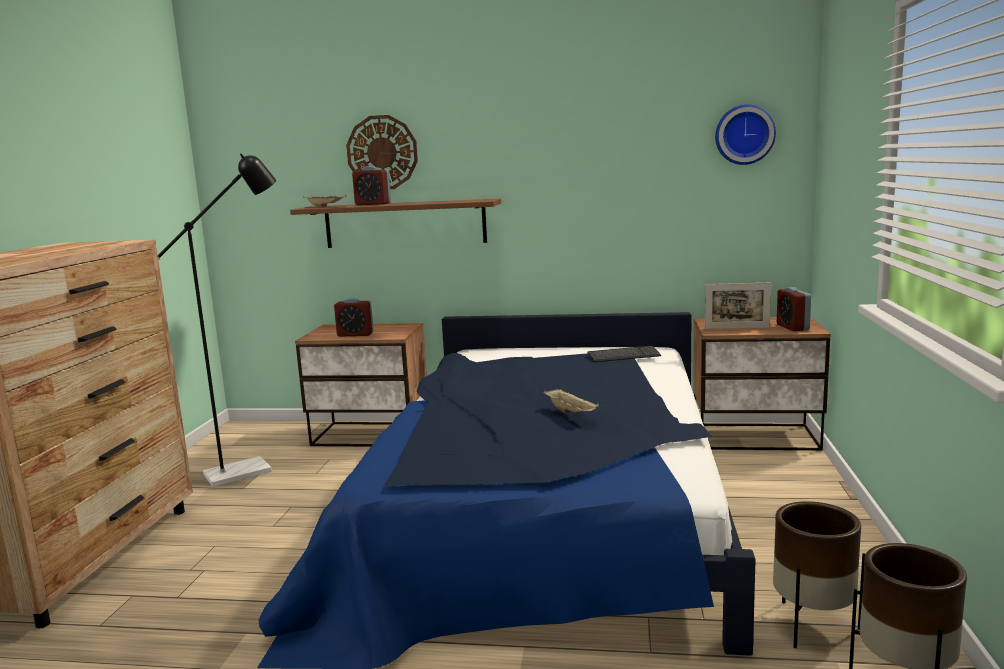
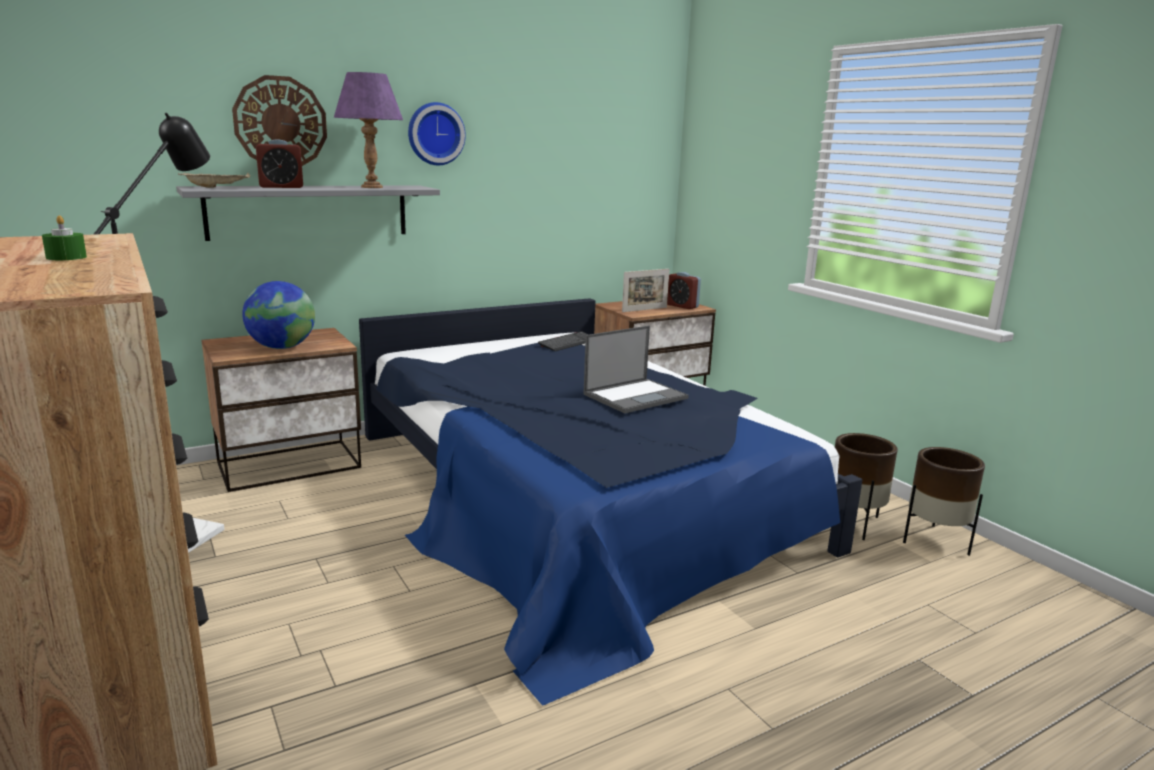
camera: 40 degrees left, 5 degrees up
brown shelf [290,199,501,248] -> grey shelf [176,185,440,241]
alarm clock [334,298,374,337] -> globe [242,281,315,349]
beige tray [544,389,599,413] -> laptop [584,326,689,413]
wall clock [715,104,776,165] -> wall clock moved to [408,102,466,165]
none -> green candle [42,215,87,260]
none -> purple table lamp [334,72,403,188]

